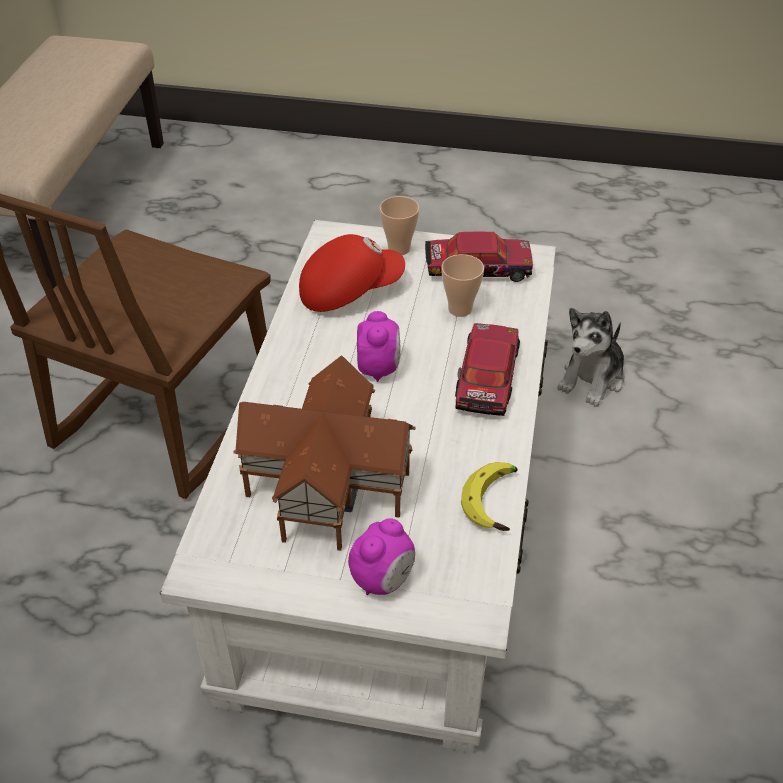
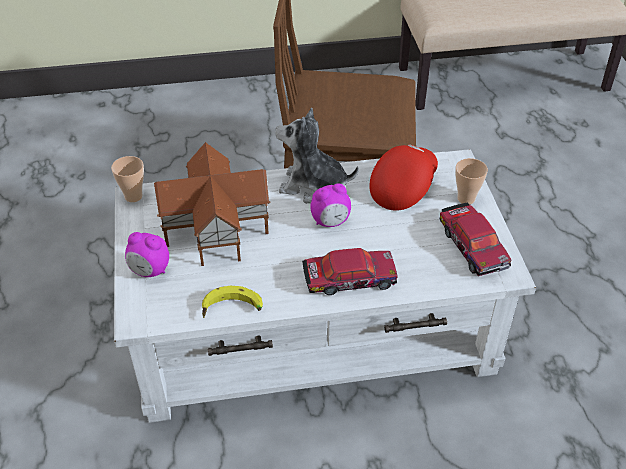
camera: 70 degrees right, 0 degrees up
red cap [299,234,405,312] -> red cap turned 105 degrees counterclockwise [369,144,438,211]
cup [441,254,484,317] -> cup moved to [111,156,144,202]
plush toy [557,308,625,407] -> plush toy moved to [275,108,359,203]

